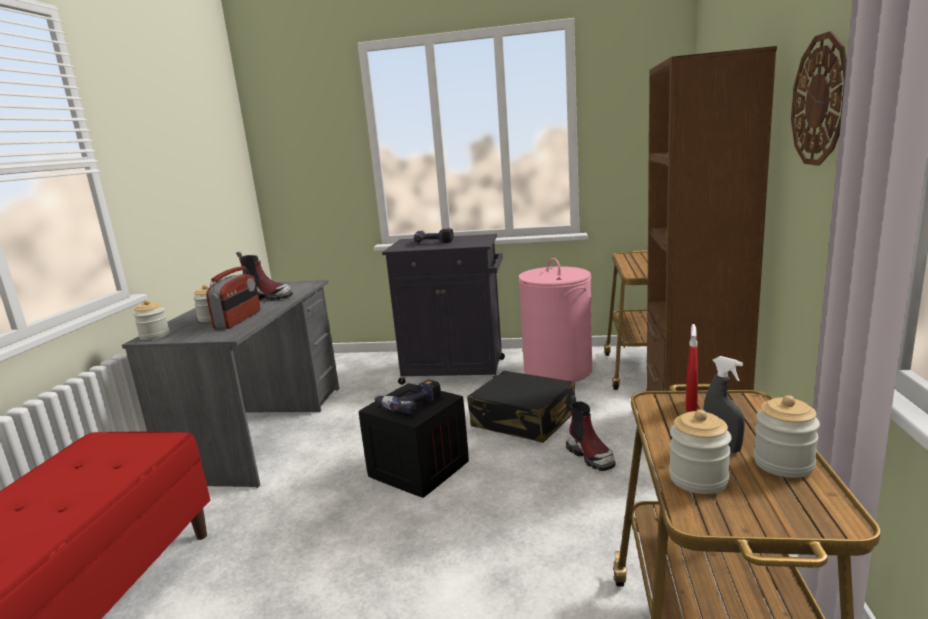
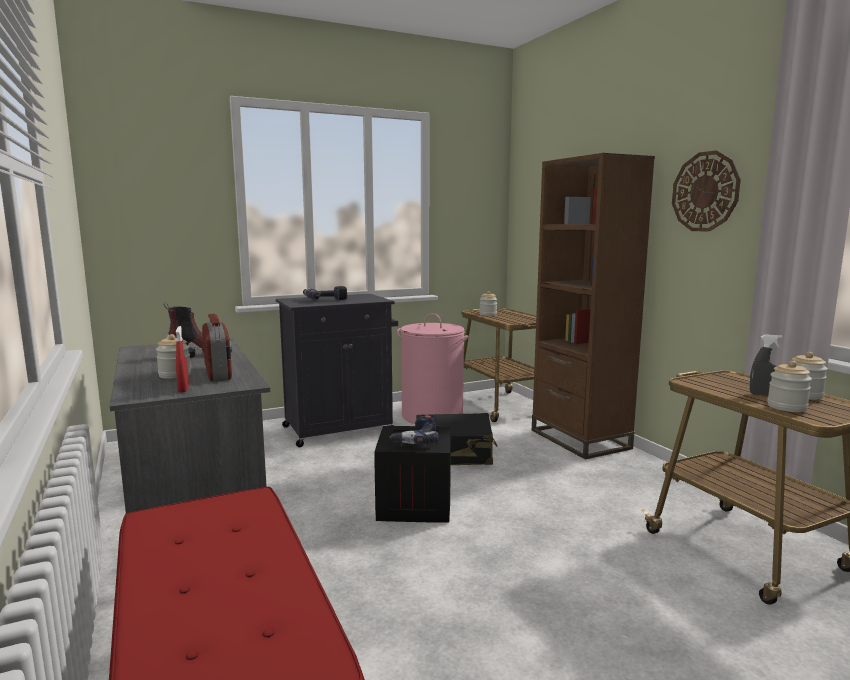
camera: 35 degrees left, 5 degrees down
jar [133,299,170,340] -> jar moved to [479,291,497,316]
boot [566,395,616,471] -> none
red spray bottle [686,324,698,412] -> red spray bottle moved to [176,326,189,393]

